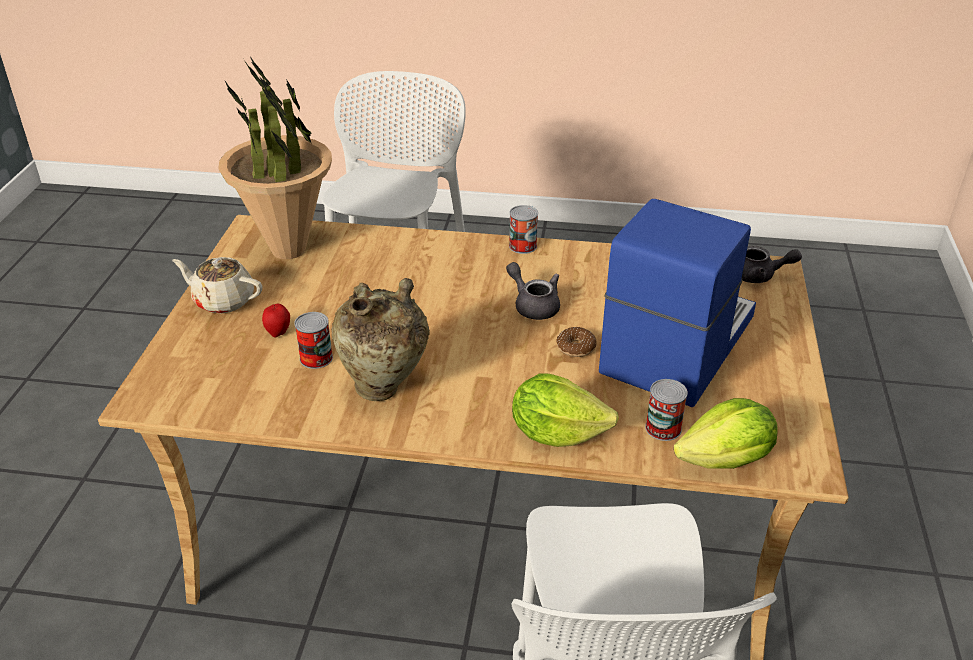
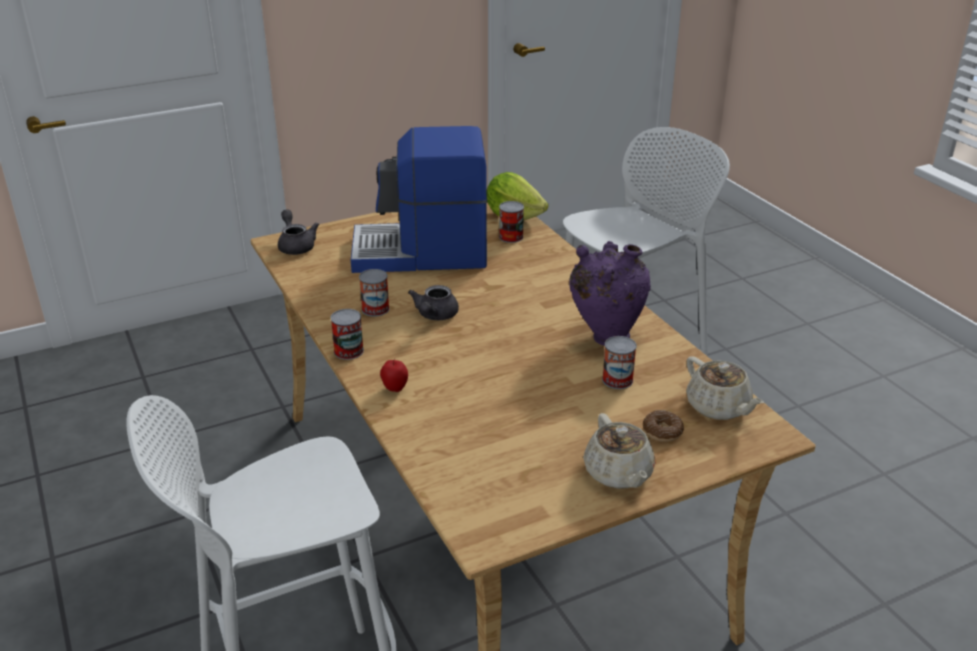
camera: 125 degrees left, 5 degrees down
potted plant [218,58,332,259] -> none
apple [262,304,290,337] -> apple moved to [380,359,408,392]
beige vase [332,278,430,401] -> purple vase [569,241,651,346]
lettuce [512,374,619,447] -> none
donut [556,327,597,357] -> donut moved to [643,410,684,442]
none -> can [359,269,389,317]
none -> beige teapot [686,356,764,420]

